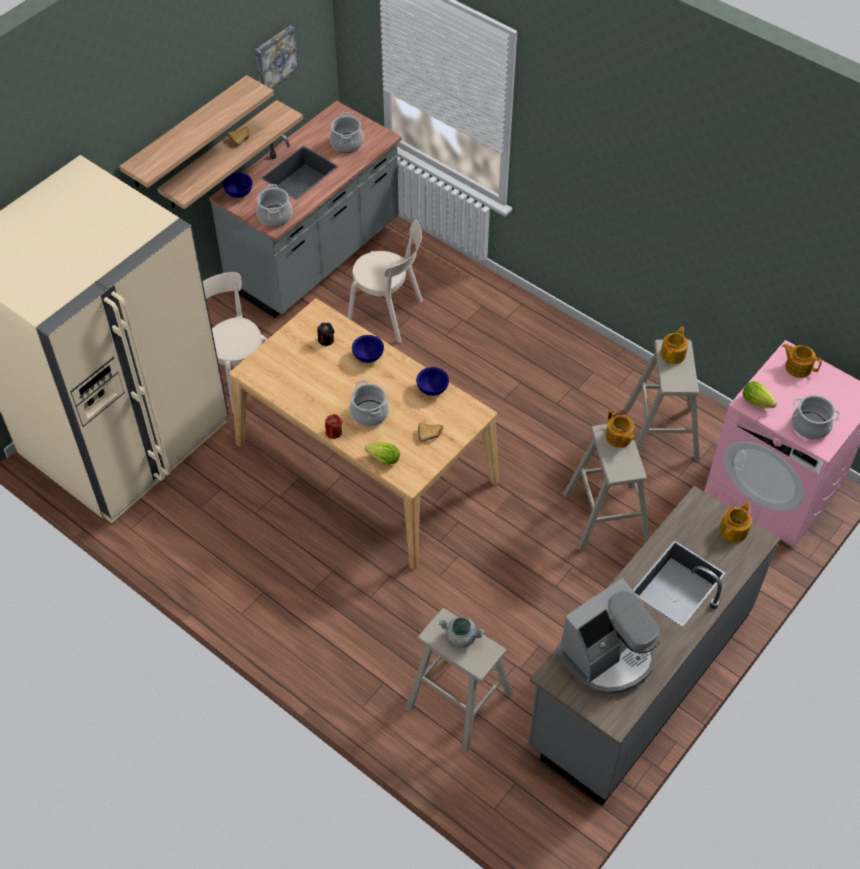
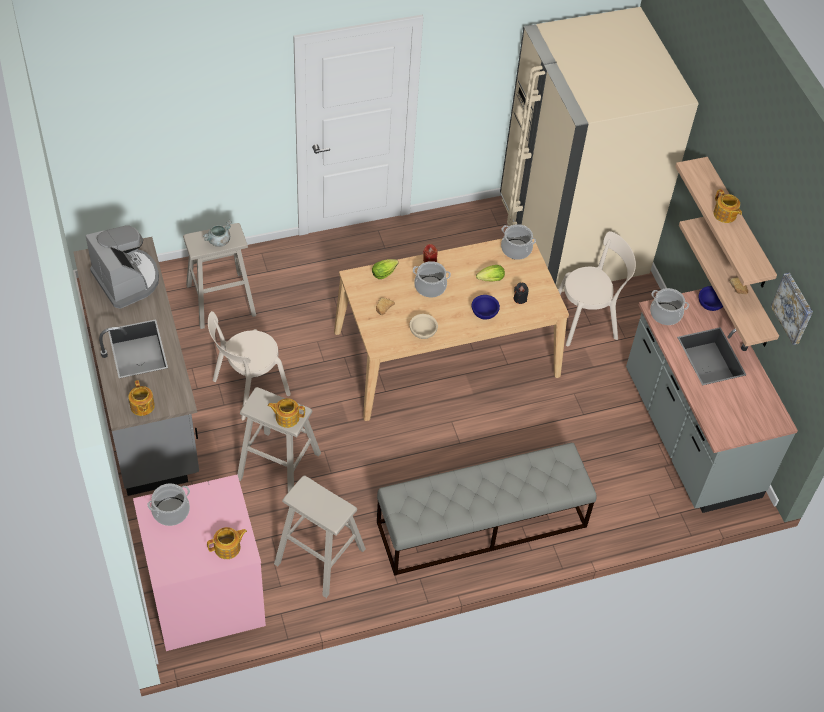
camera: 120 degrees right, 0 degrees up
cooking pot [330,112,364,153] -> cooking pot moved to [501,224,536,260]
beige chair [347,220,423,343] -> beige chair moved to [208,311,291,420]
blue bowl [416,367,449,396] -> beige bowl [409,314,438,339]
coffee machine [556,578,660,695] -> coffee machine turned 150 degrees clockwise [85,225,159,309]
teapot [660,327,688,364] -> teapot moved to [713,189,742,223]
lettuce [743,382,777,408] -> lettuce moved to [476,265,505,282]
none -> grey bench [377,443,597,576]

